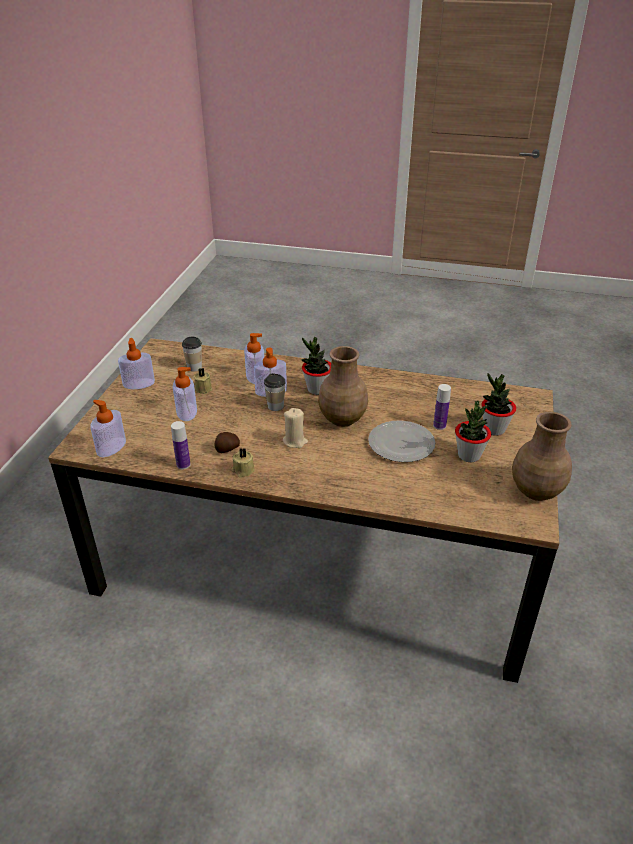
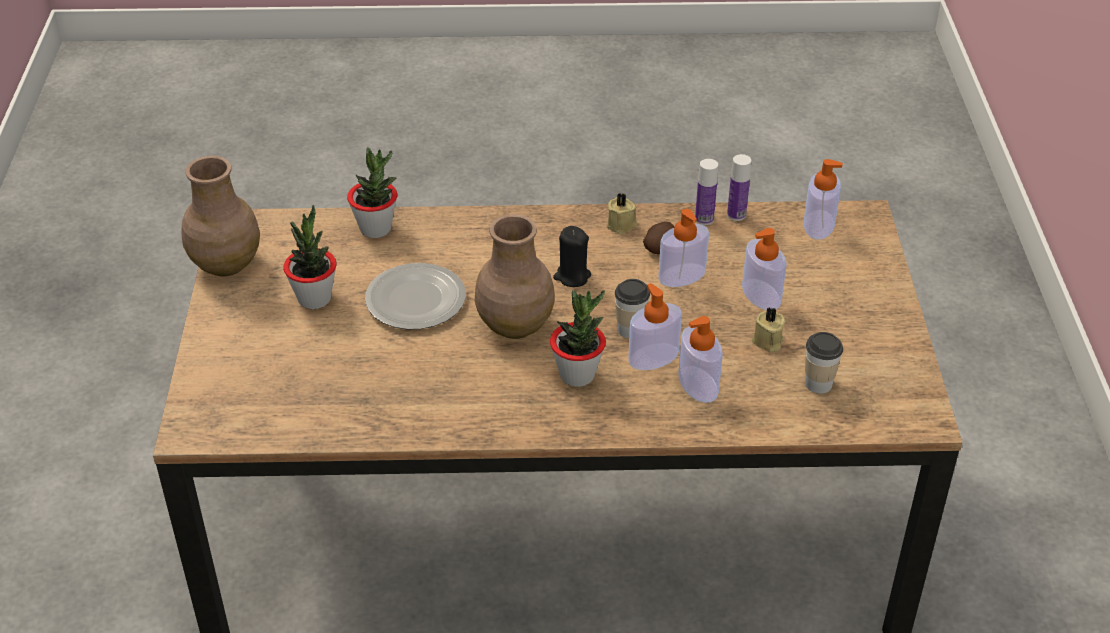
camera: 165 degrees right, 5 degrees up
soap dispenser [118,338,155,389] -> soap dispenser moved to [658,209,709,287]
beige candle [283,408,308,448] -> black candle [553,226,591,287]
bottle [433,384,451,430] -> bottle moved to [727,154,751,221]
potted plant [481,373,516,436] -> potted plant moved to [347,147,397,238]

